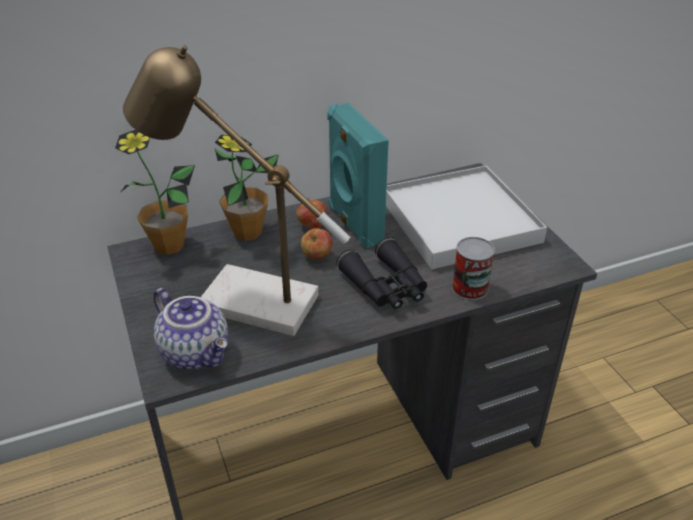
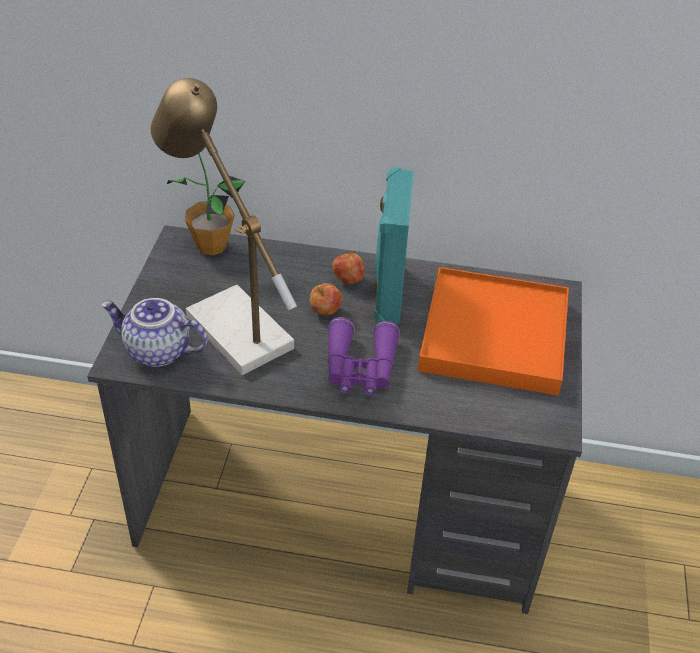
camera: 30 degrees right, 5 degrees up
teapot [154,288,228,369] -> teapot turned 120 degrees clockwise [101,298,208,367]
potted plant [215,135,279,241] -> none
black binoculars [336,237,427,310] -> purple binoculars [328,317,400,396]
white tray [386,166,547,269] -> orange tray [418,267,569,395]
can [452,237,495,300] -> none

